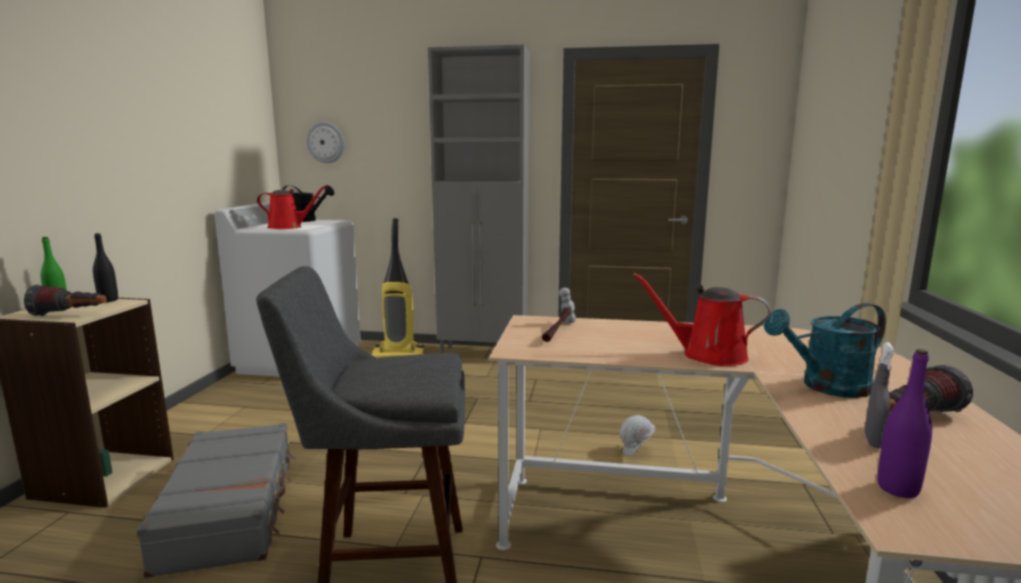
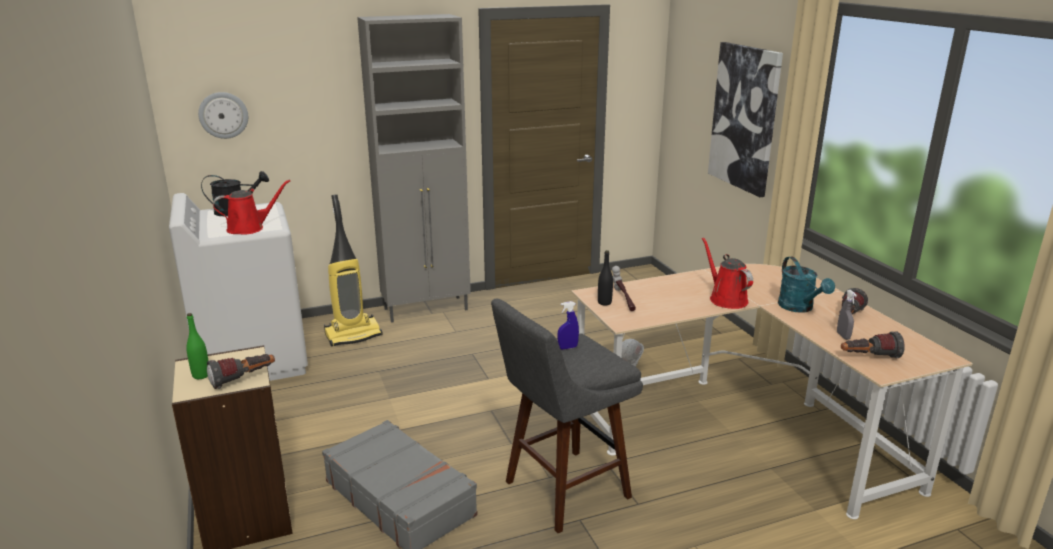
camera: 30 degrees left, 10 degrees up
black bottle [93,233,118,302] -> black bottle moved to [598,250,613,305]
red watering can [633,273,770,366] -> red watering can turned 75 degrees clockwise [702,237,753,309]
turquoise watering can [764,303,886,398] -> turquoise watering can turned 60 degrees counterclockwise [778,257,835,313]
purple bottle [878,349,932,498] -> flashlight [841,331,905,359]
none -> blue spray bottle [557,301,579,350]
none -> picture [708,42,783,197]

